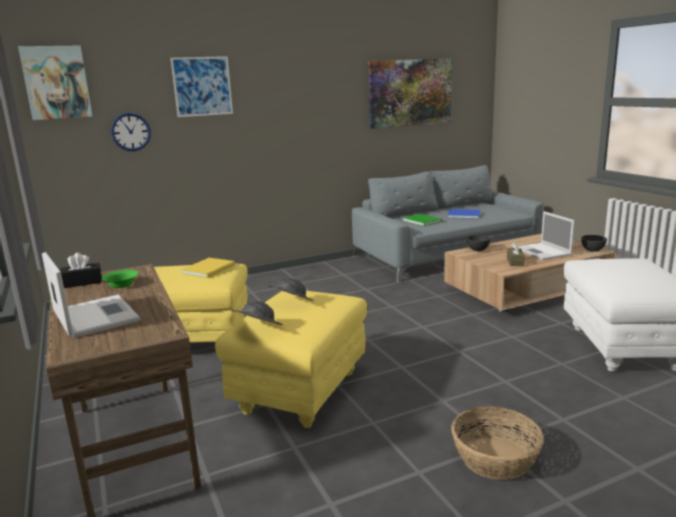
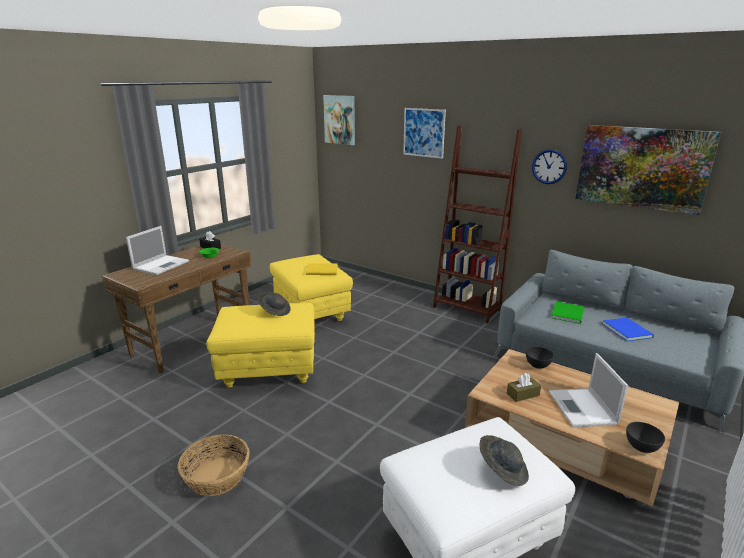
camera: 60 degrees right, 5 degrees up
wall clock [111,113,151,151] -> wall clock moved to [532,149,567,184]
grey hat [231,301,283,325] -> grey hat moved to [479,435,529,486]
laptop [518,211,575,260] -> laptop turned 45 degrees counterclockwise [549,353,628,427]
none -> brown bookcase [433,125,522,323]

